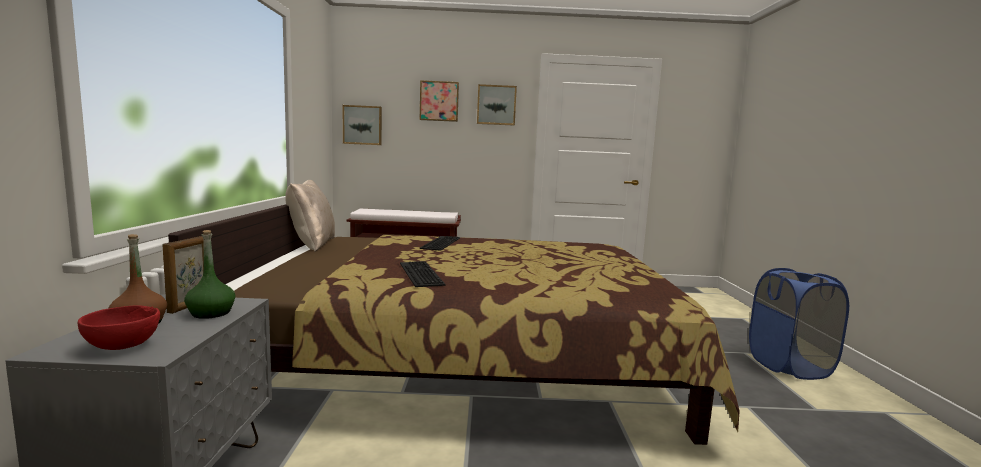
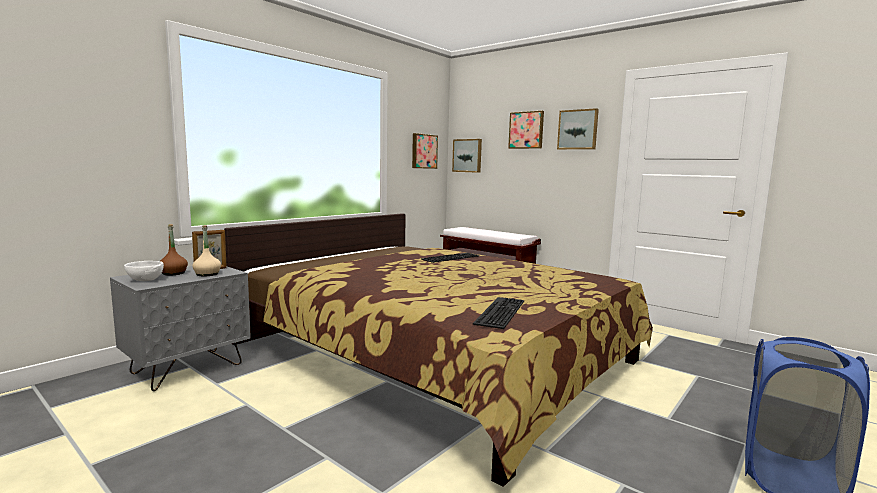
camera: 40 degrees right, 0 degrees up
red bowl [77,305,160,350] -> white bowl [124,261,164,281]
green bottle [184,230,235,319] -> beige bottle [192,225,221,276]
beige pillow [286,180,335,252] -> none
keyboard [400,261,446,287] -> keyboard moved to [473,297,524,329]
none -> picture [412,133,438,169]

